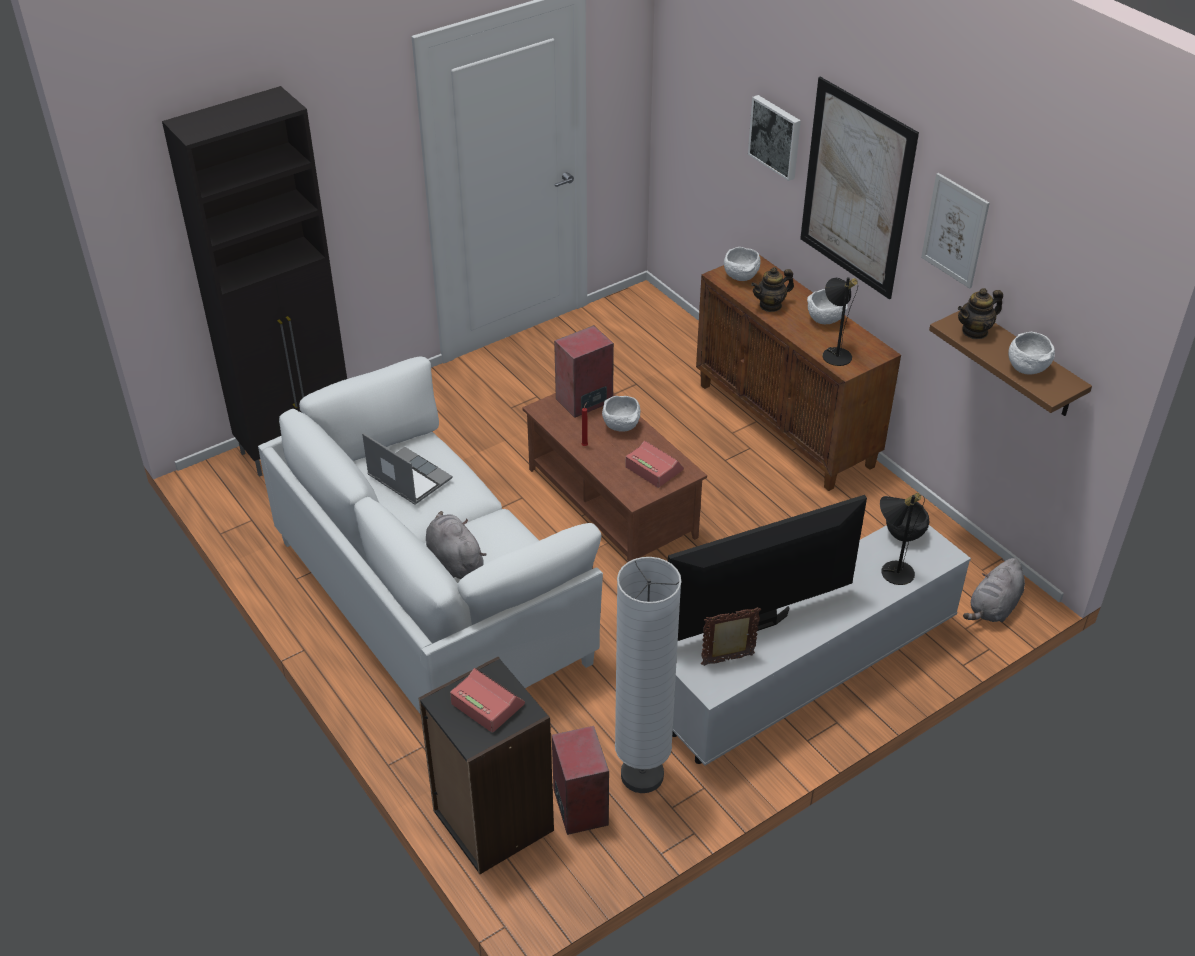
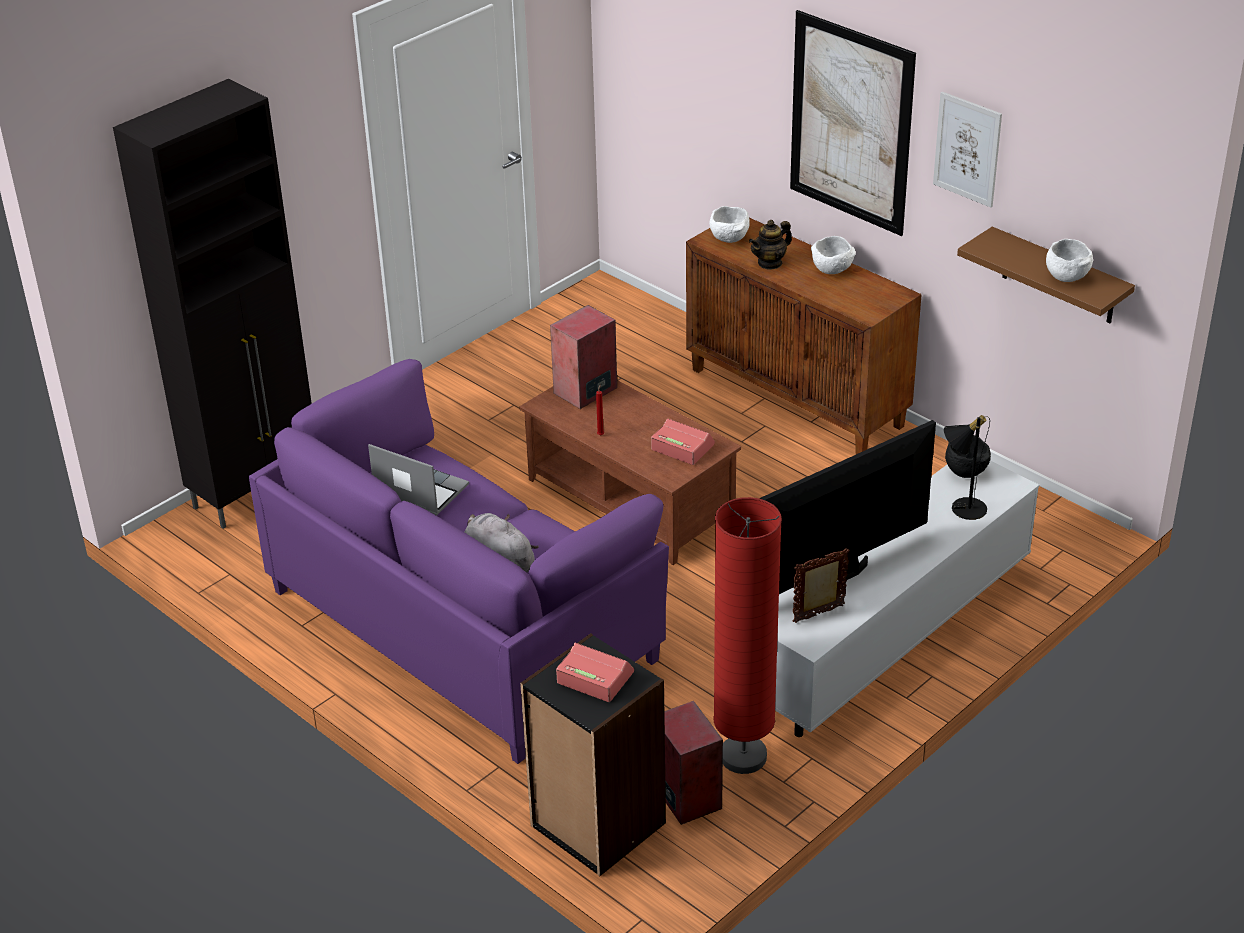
camera: 10 degrees left, 5 degrees down
white sofa [258,356,603,715] -> purple sofa [249,359,669,764]
white bowl [602,396,640,432] -> none
white floor lamp [615,557,682,793] -> red floor lamp [713,497,782,774]
picture [748,95,801,181] -> none
black table lamp [822,277,858,366] -> none
teapot [958,288,1003,339] -> none
grey plush toy [963,558,1025,622] -> none

